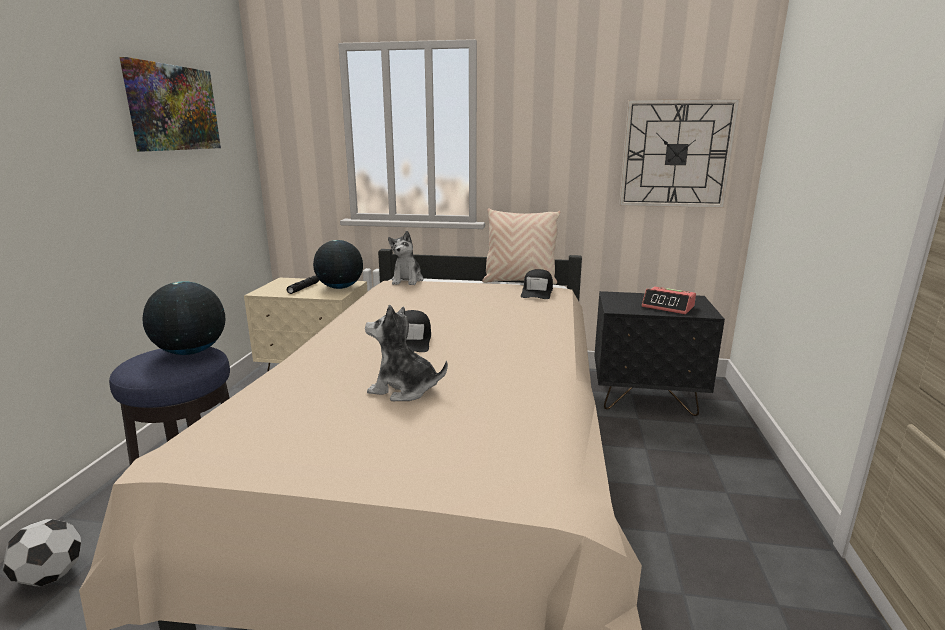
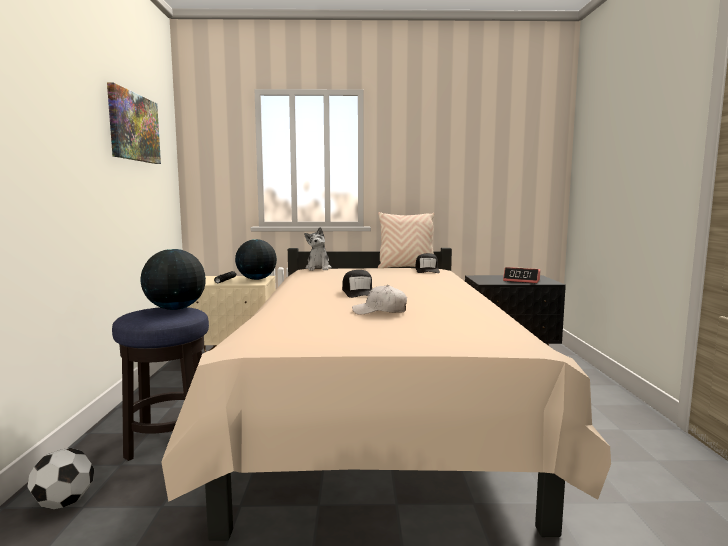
camera: 10 degrees left, 10 degrees down
plush toy [365,305,448,401] -> white cap [352,285,407,315]
wall clock [619,99,740,208] -> none

